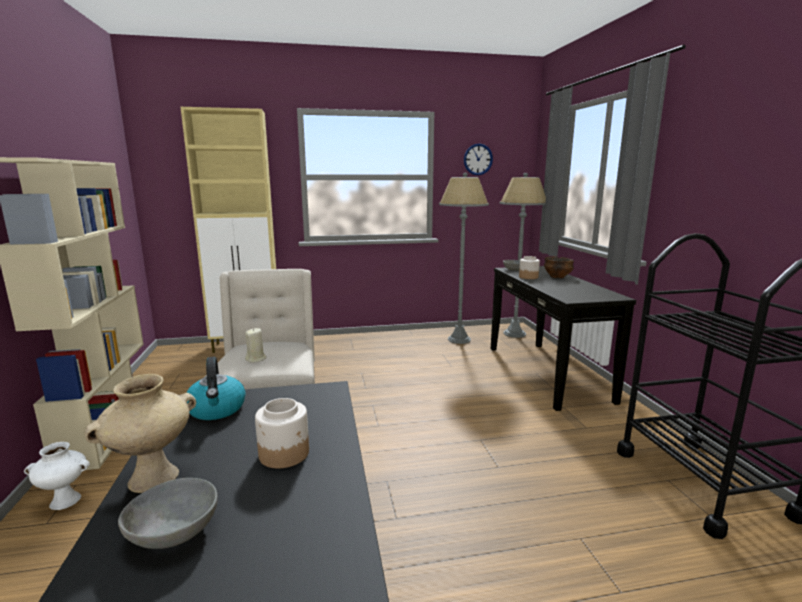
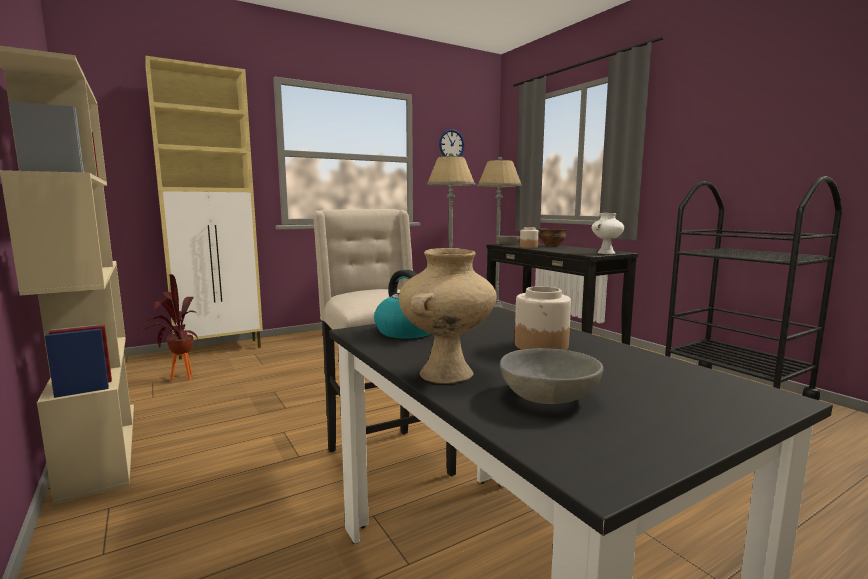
camera: 20 degrees left, 5 degrees down
white vase [24,442,90,510] -> white vase moved to [592,213,624,254]
beige candle [245,328,267,363] -> none
none -> potted plant [137,274,198,380]

